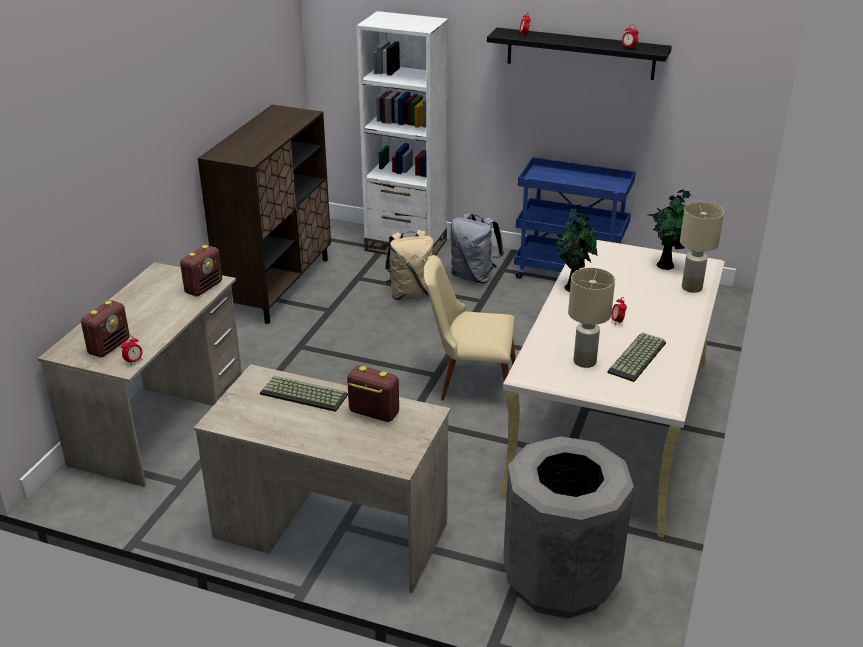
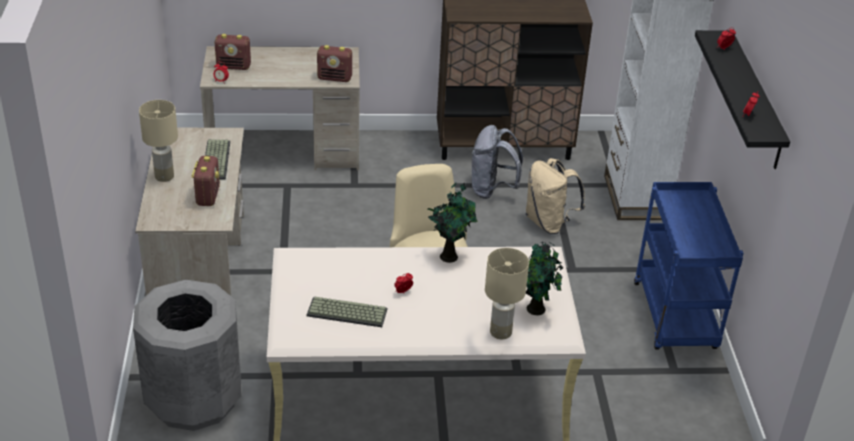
camera: 65 degrees right, 5 degrees up
grey backpack [450,213,504,284] -> grey backpack moved to [472,125,523,199]
beige table lamp [568,268,615,368] -> beige table lamp moved to [139,100,178,182]

